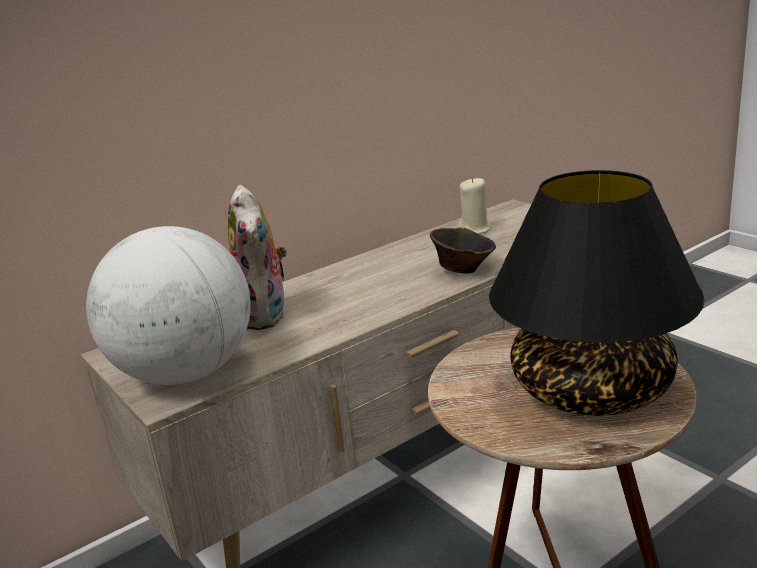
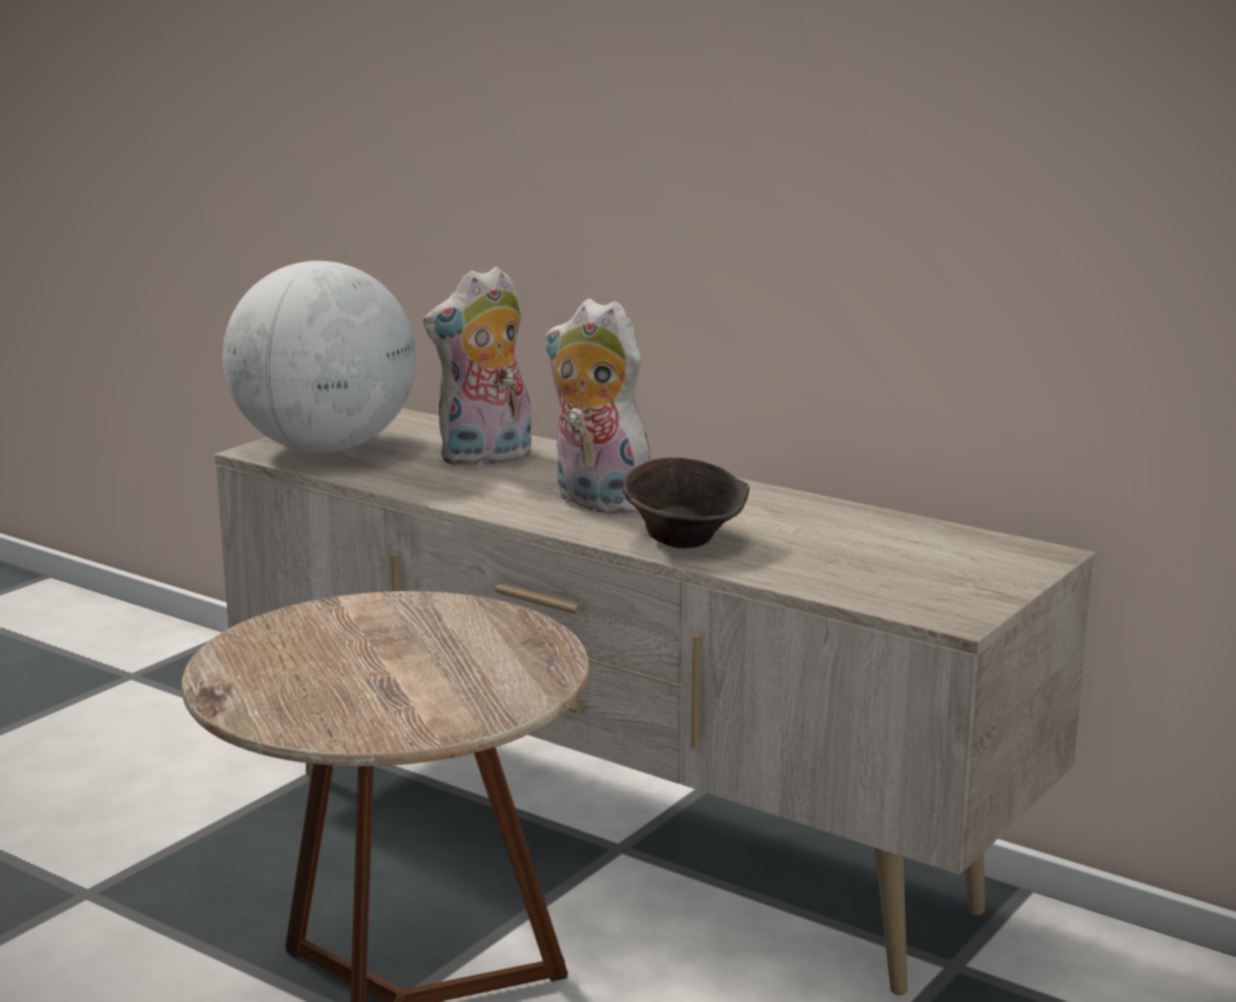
camera: 70 degrees right, 5 degrees down
beige candle [458,177,492,234] -> none
black table lamp [489,170,705,416] -> none
none -> plush toy [544,299,650,514]

